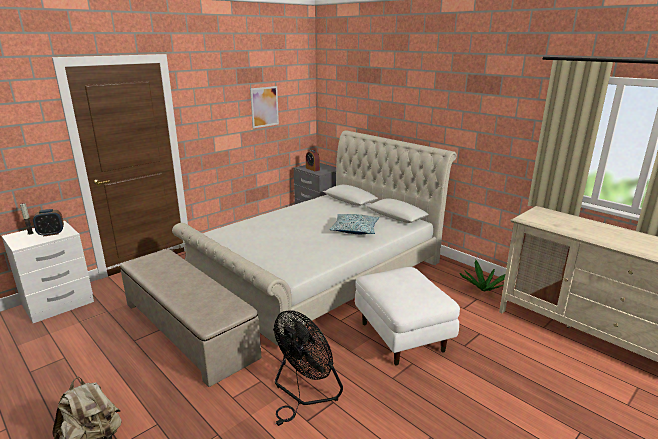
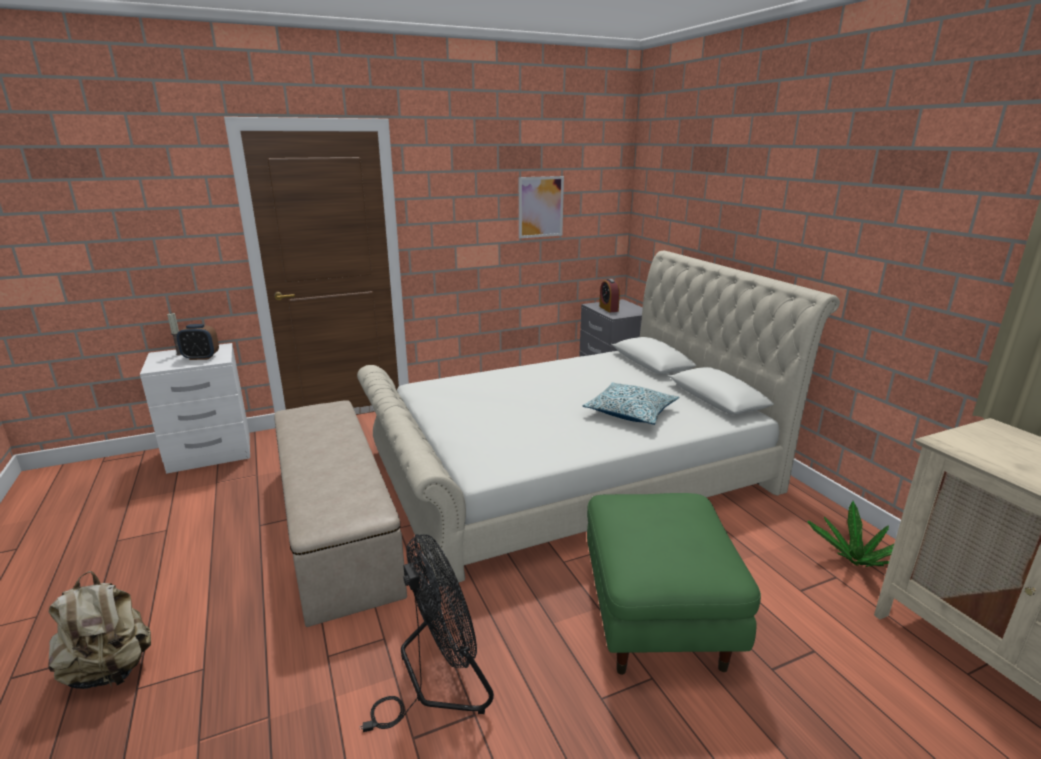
camera: 20 degrees right, 0 degrees up
white ottoman [355,267,460,366] -> green ottoman [587,493,761,675]

